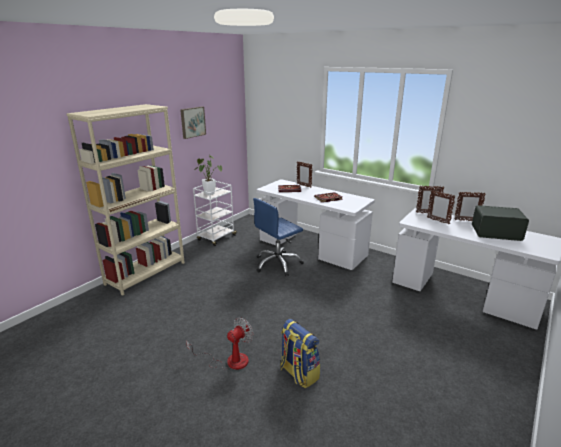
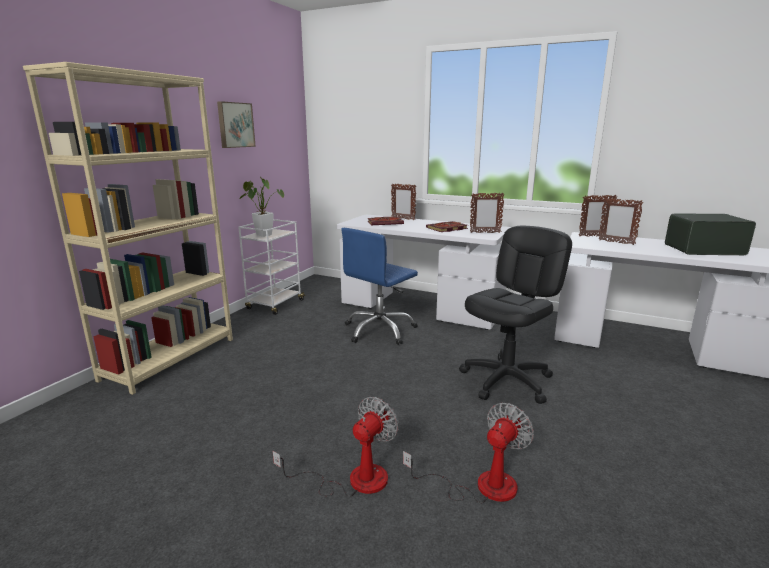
camera: 10 degrees left, 5 degrees down
backpack [280,319,320,389] -> fan [403,403,534,503]
picture frame [454,192,486,221] -> picture frame moved to [470,192,505,233]
none -> black office chair [459,226,572,404]

